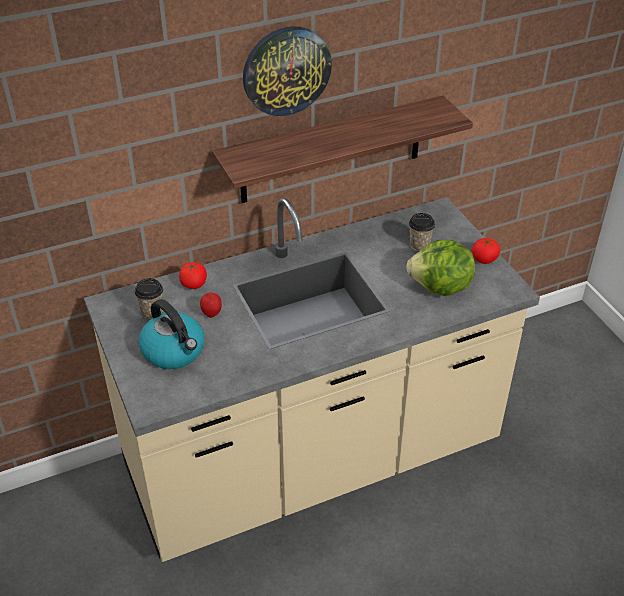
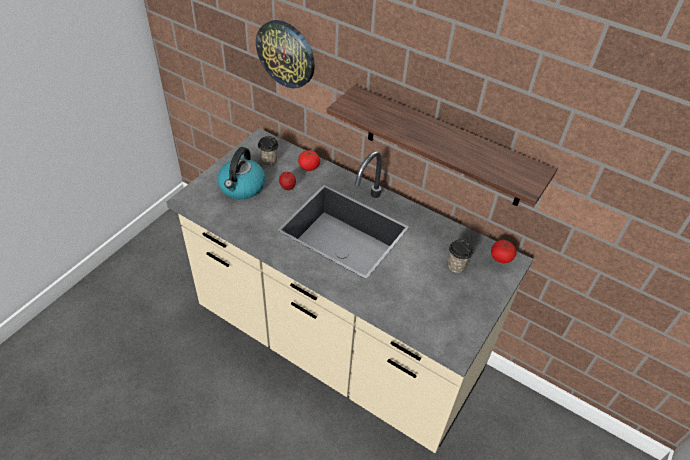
camera: 55 degrees right, 5 degrees up
wall clock [243,26,332,116] -> wall clock moved to [256,20,315,88]
lettuce [406,240,475,296] -> none
tomato [471,238,500,264] -> tomato moved to [491,240,517,263]

